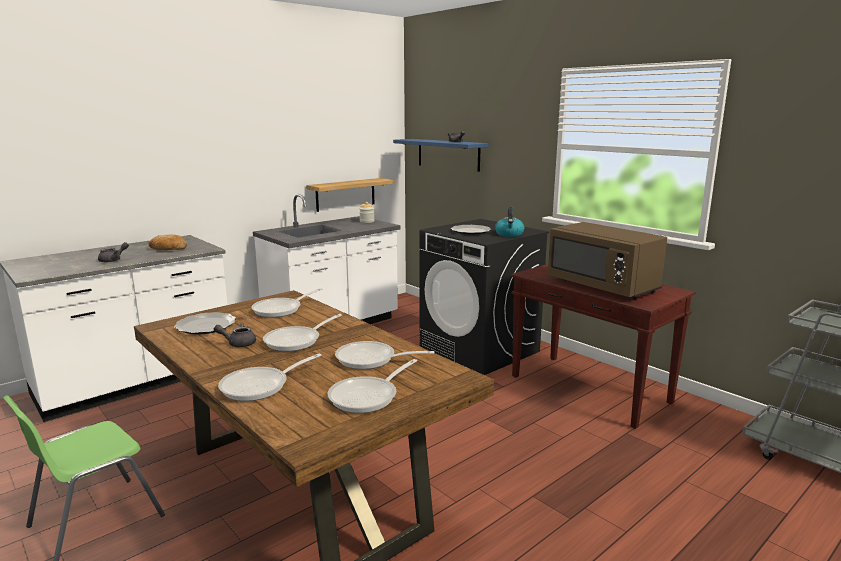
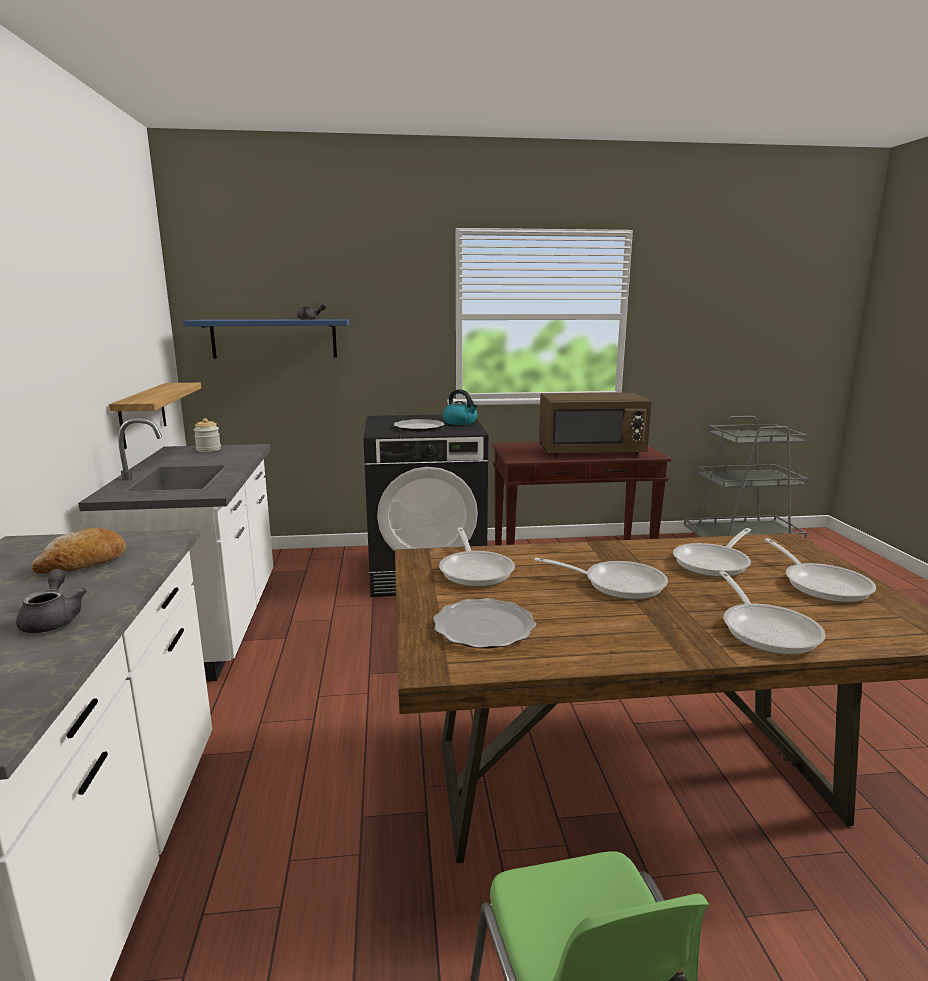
camera: 55 degrees left, 0 degrees up
grey teapot [214,323,256,347] -> none
frying pan [263,314,342,352] -> frying pan turned 60 degrees counterclockwise [534,557,668,599]

